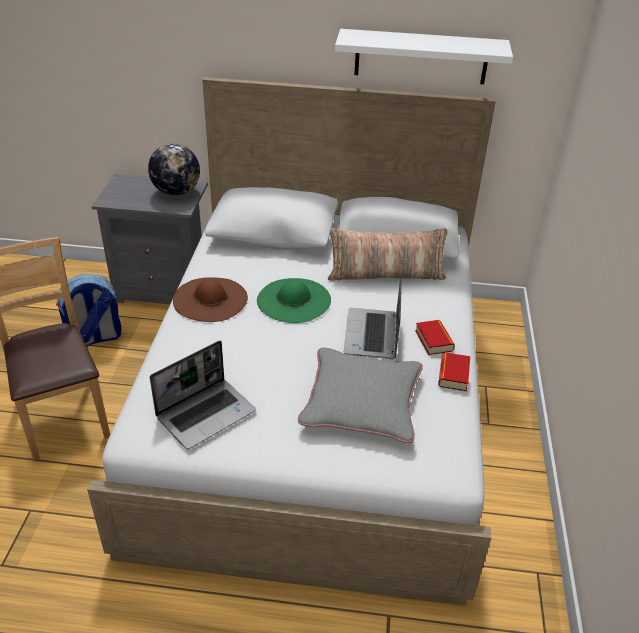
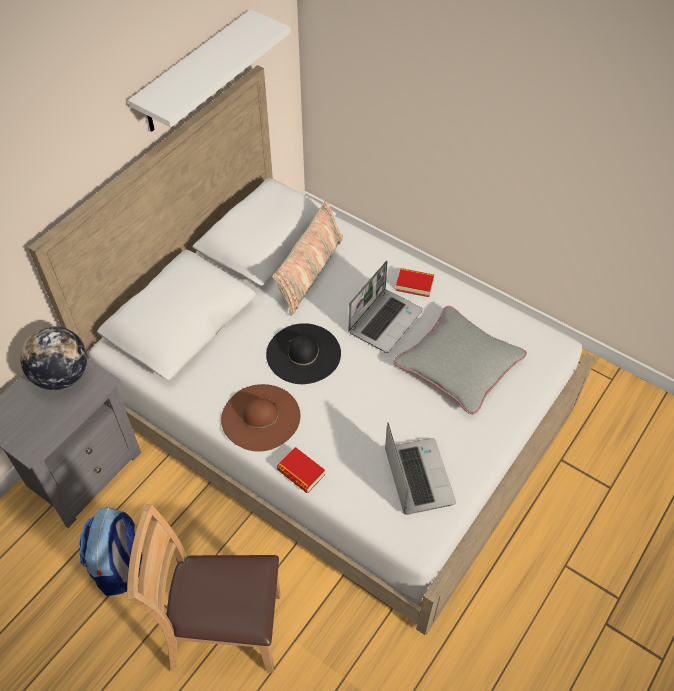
camera: 60 degrees left, 15 degrees up
green hat [257,278,331,323] -> black hat [266,323,341,384]
laptop [344,276,402,359] -> laptop turned 90 degrees counterclockwise [348,261,423,353]
book [438,352,470,391] -> book moved to [277,447,325,493]

